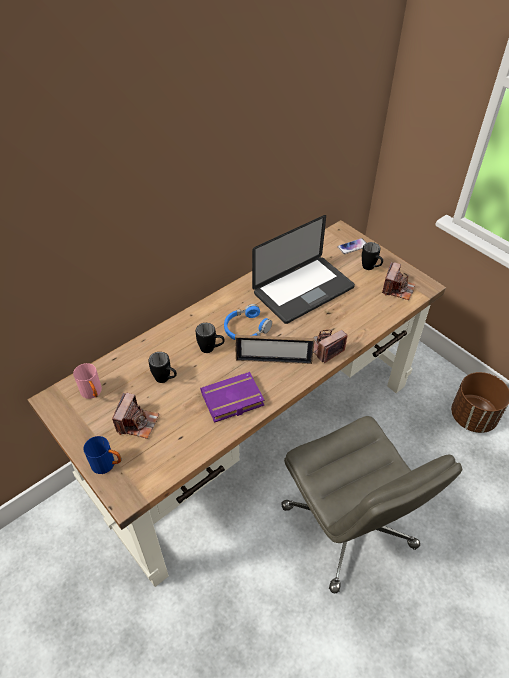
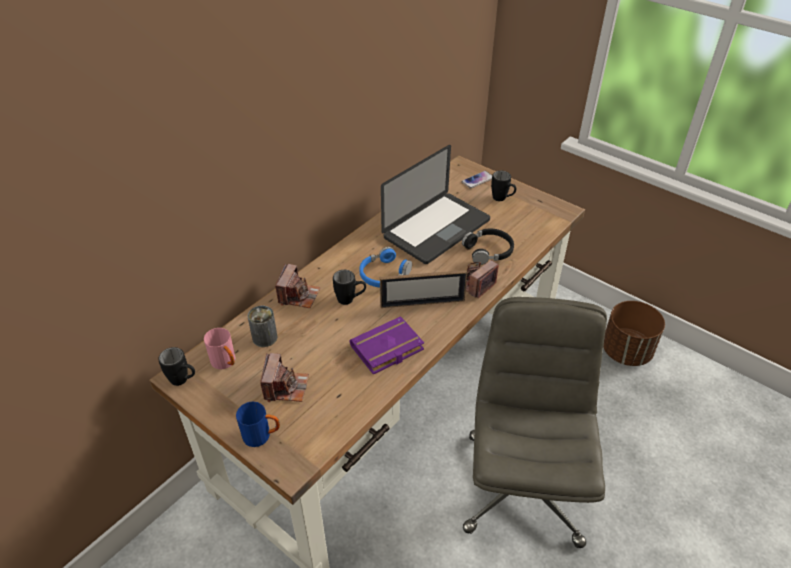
camera: 10 degrees left, 5 degrees down
black mug [149,352,177,383] -> black mug moved to [158,347,195,386]
grey office chair [281,416,462,593] -> grey office chair turned 135 degrees counterclockwise [463,297,607,548]
camera [382,262,416,300] -> camera moved to [275,264,320,308]
none -> can [248,306,278,347]
none -> black headphones [462,228,514,265]

